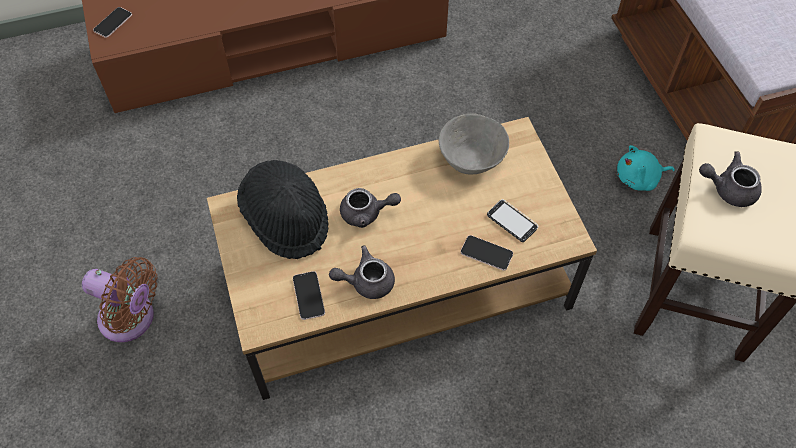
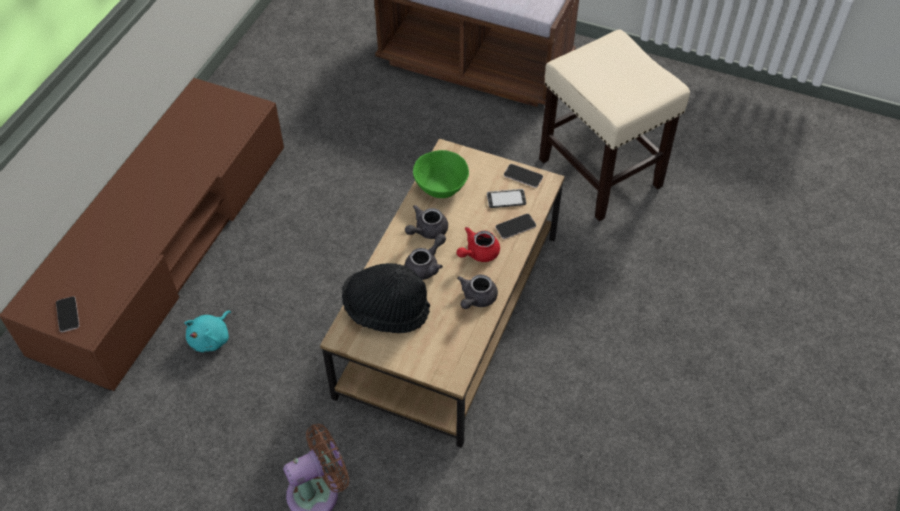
camera: 50 degrees left, 5 degrees down
phone [293,271,325,320] -> phone moved to [504,164,543,188]
grey bowl [439,113,509,175] -> green bowl [413,150,469,198]
turquoise plush toy [617,145,675,191] -> turquoise plush toy moved to [184,310,231,352]
grey teapot [699,151,762,207] -> grey teapot moved to [405,205,448,239]
none -> red teapot [457,227,500,262]

